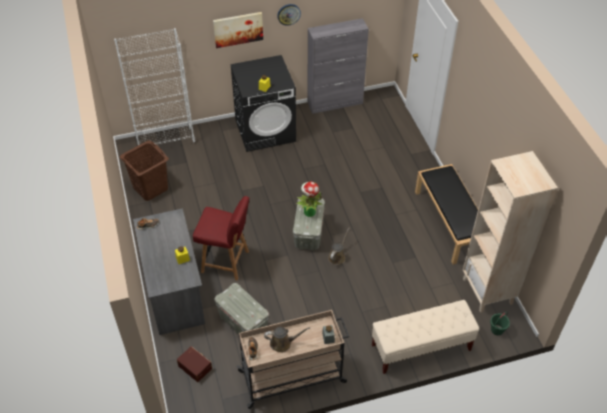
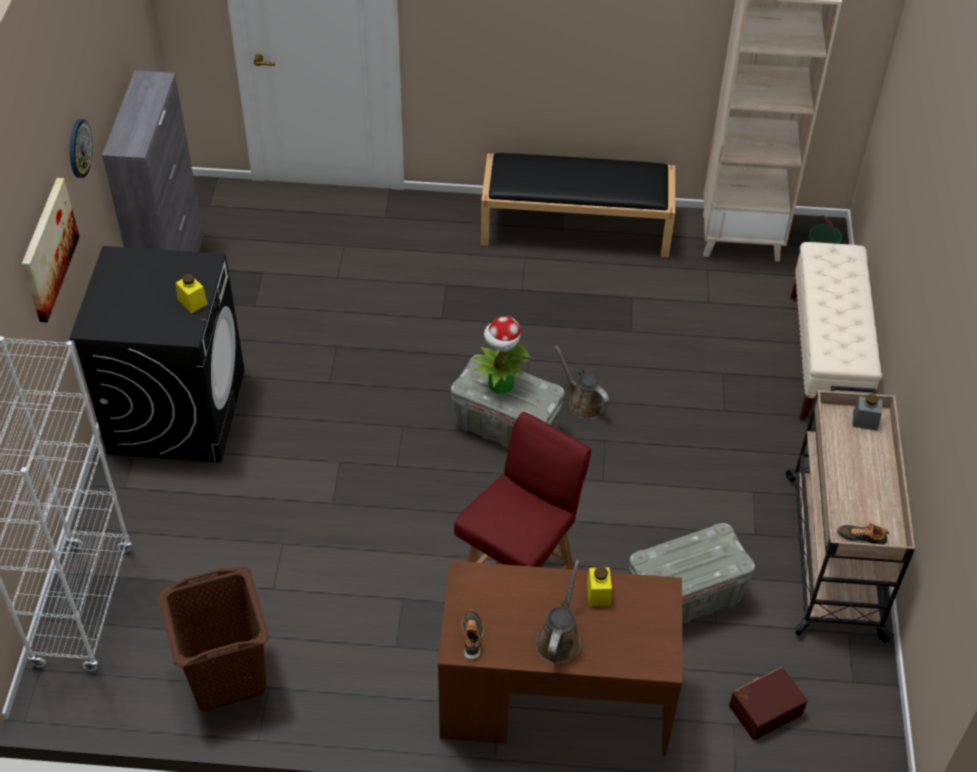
camera: 70 degrees left, 0 degrees up
grey desk [133,208,205,335] -> brown desk [438,560,683,756]
brown watering can [264,327,311,353] -> brown watering can moved to [535,560,581,664]

